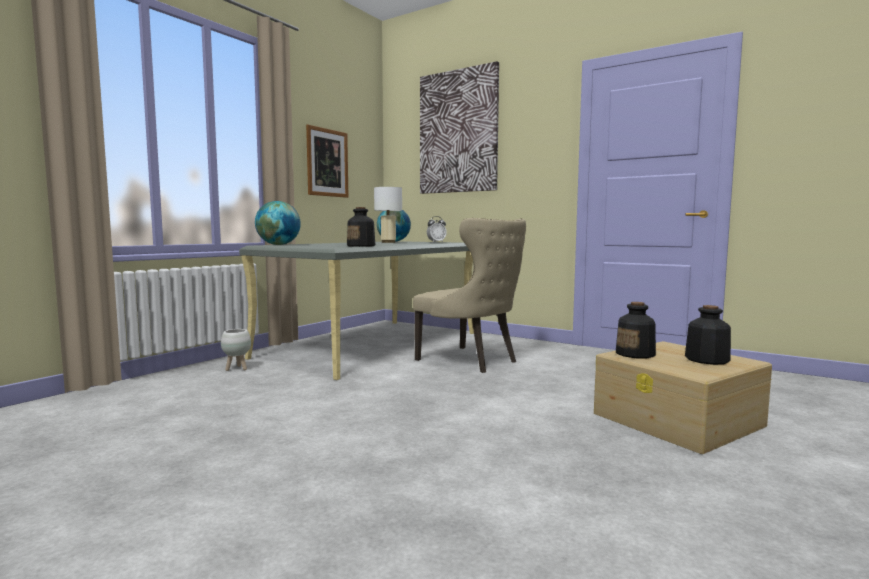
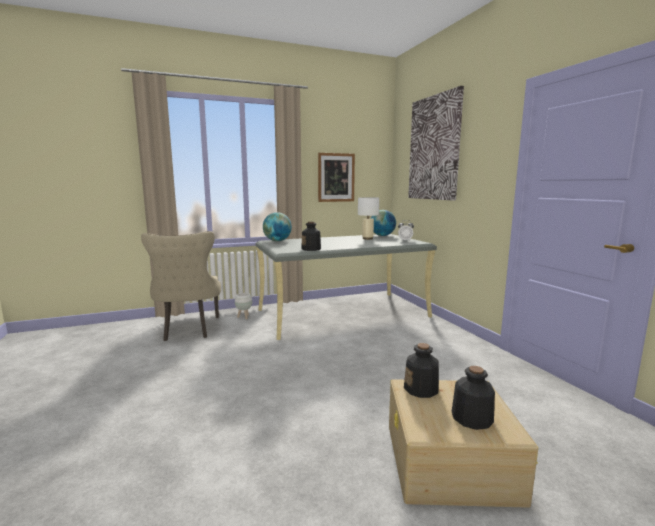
camera: 35 degrees right, 5 degrees up
beige chair [413,218,526,373] -> beige chair moved to [141,231,221,341]

